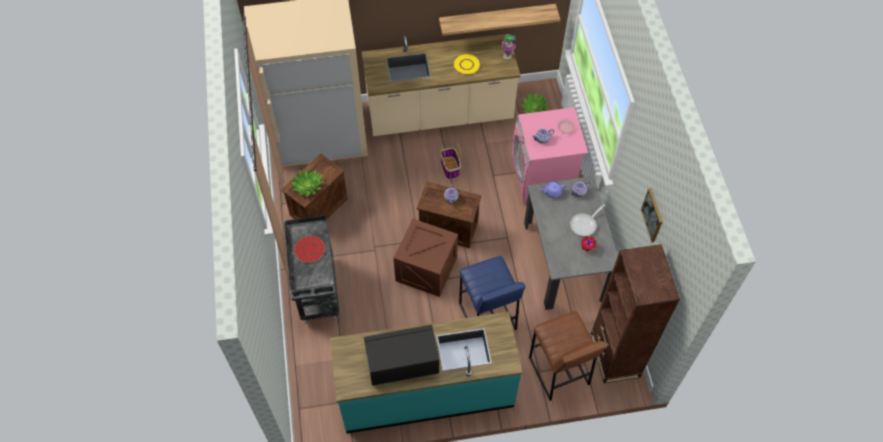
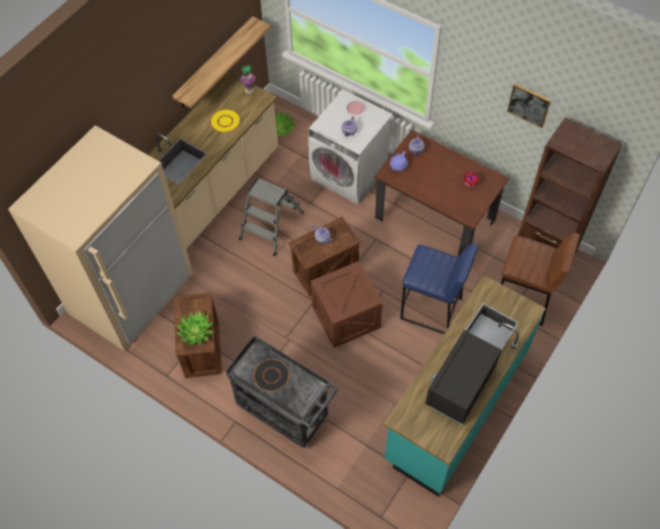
camera: 45 degrees left, 0 degrees up
red plate [294,236,325,263] -> black plate [254,359,289,392]
basket [440,142,461,179] -> grey step ladder [239,178,304,256]
pink washing machine [512,107,588,205] -> white washing machine [308,90,393,205]
grey dining table [524,176,618,310] -> brown dining table [374,130,509,257]
frying pan [570,204,605,236] -> none

